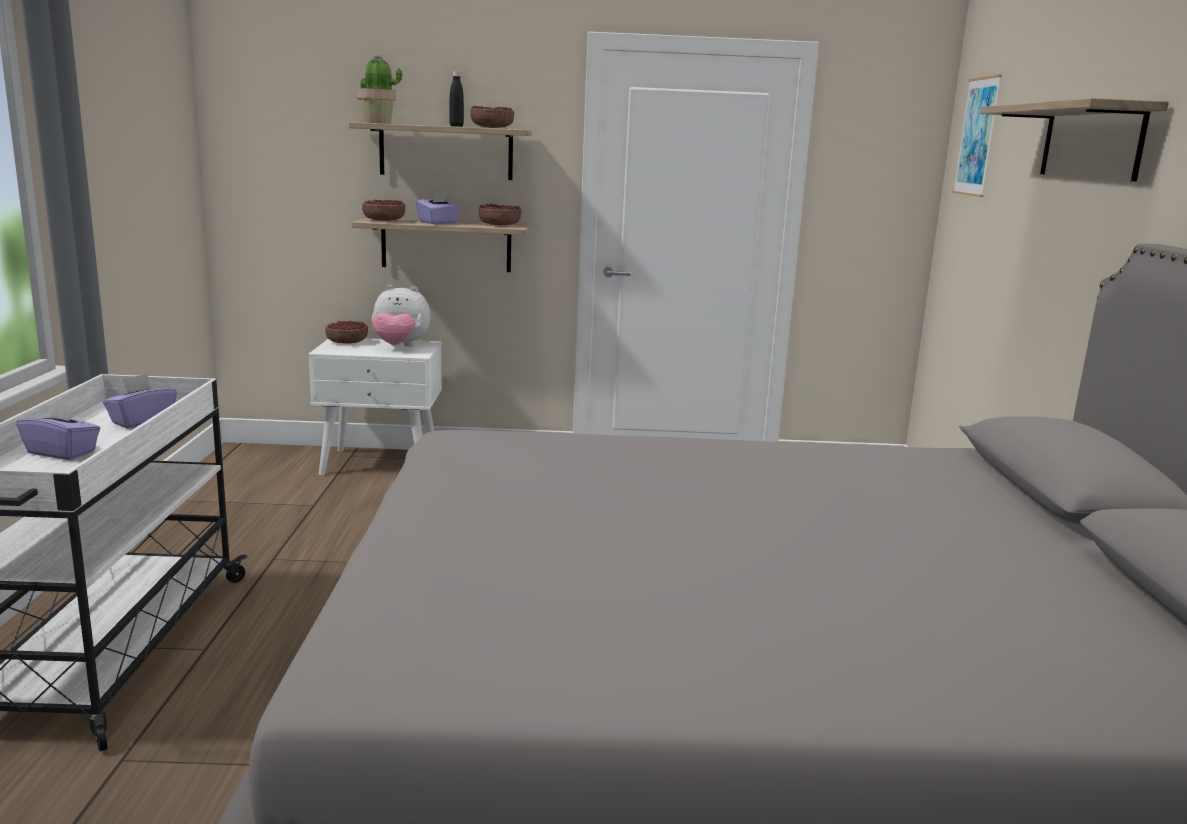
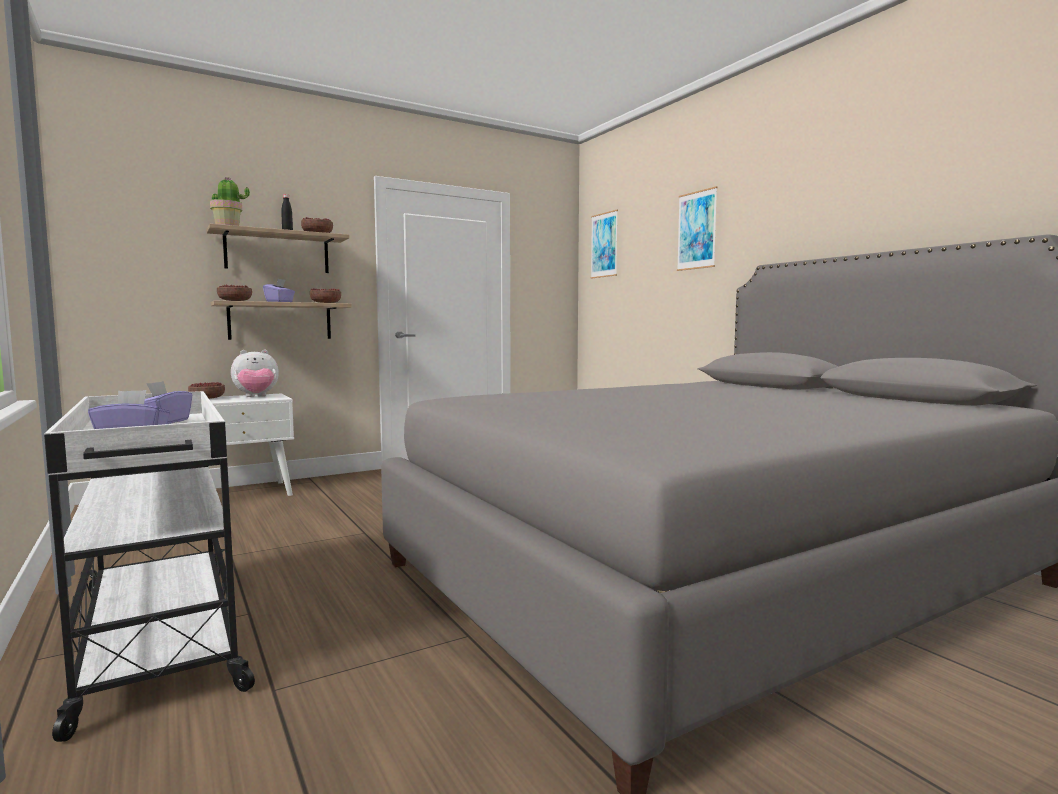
camera: 30 degrees left, 10 degrees down
shelf [980,98,1169,182] -> picture [677,186,717,271]

